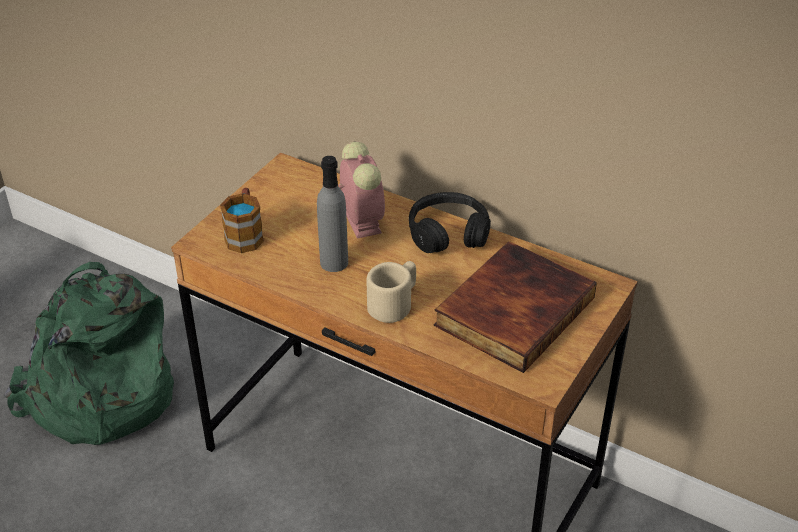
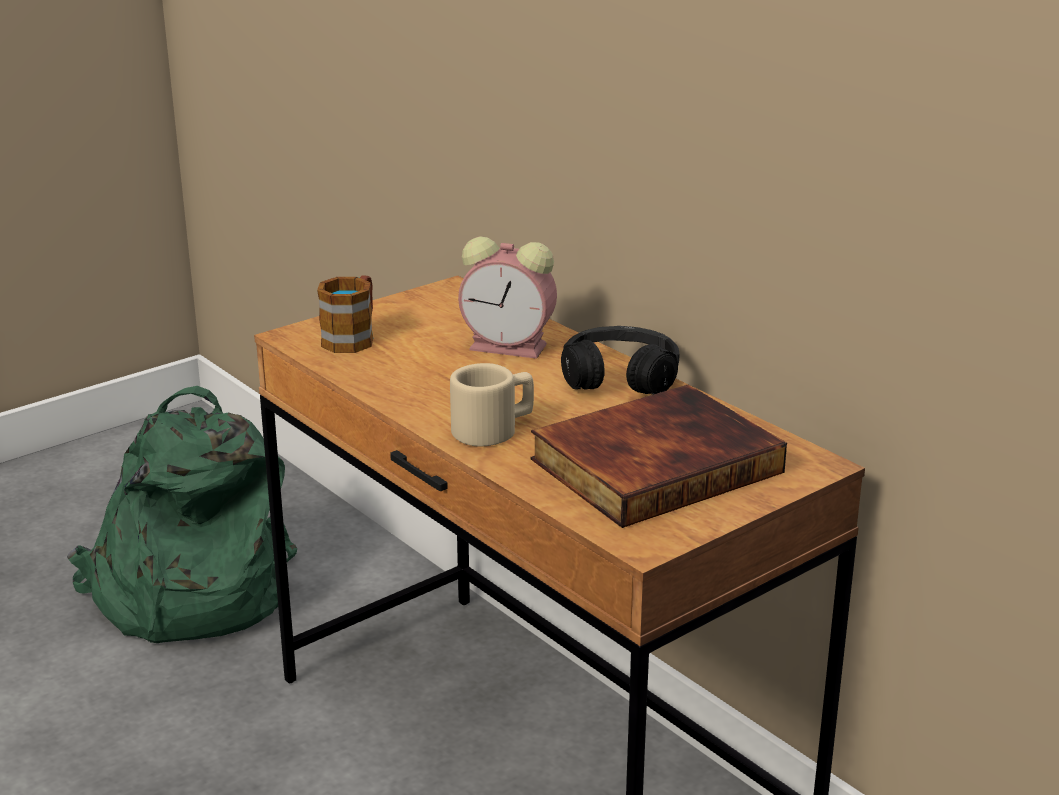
camera: 20 degrees right, 15 degrees down
grey bottle [317,156,348,272] -> none
alarm clock [338,141,385,239] -> alarm clock turned 105 degrees clockwise [458,236,557,359]

